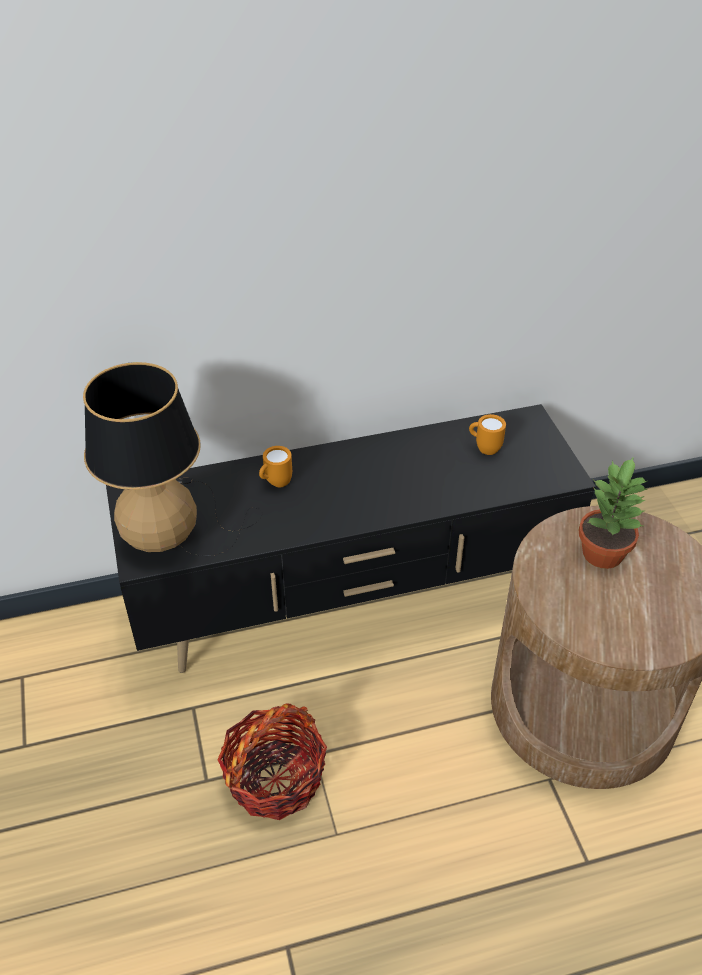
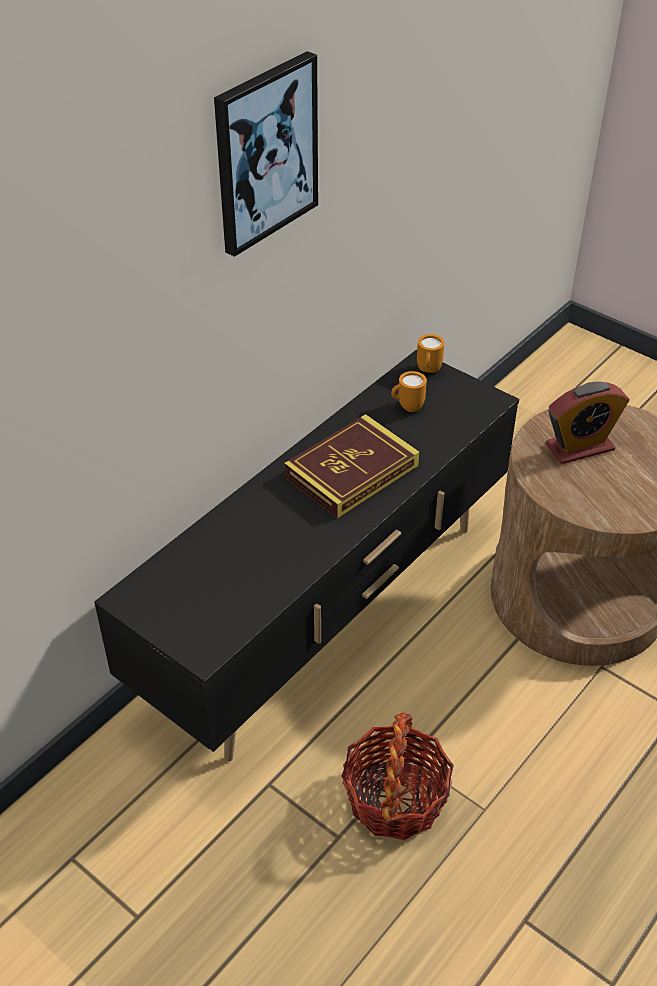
camera: 35 degrees left, 0 degrees up
table lamp [83,362,262,556] -> none
orange mug [259,446,292,488] -> orange mug moved to [417,334,445,373]
potted plant [579,458,647,569] -> alarm clock [546,382,629,464]
none -> picture [214,51,318,257]
none -> book [284,414,420,518]

